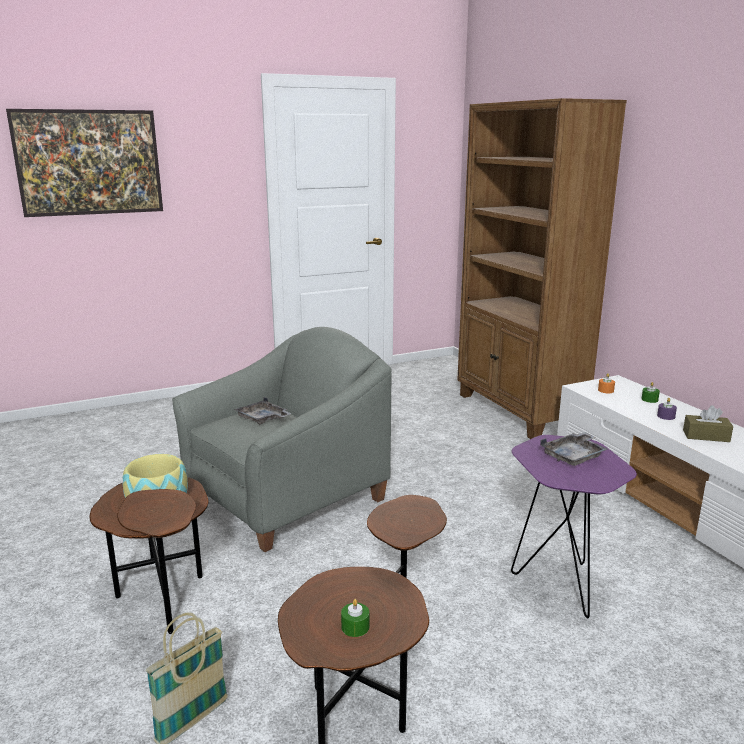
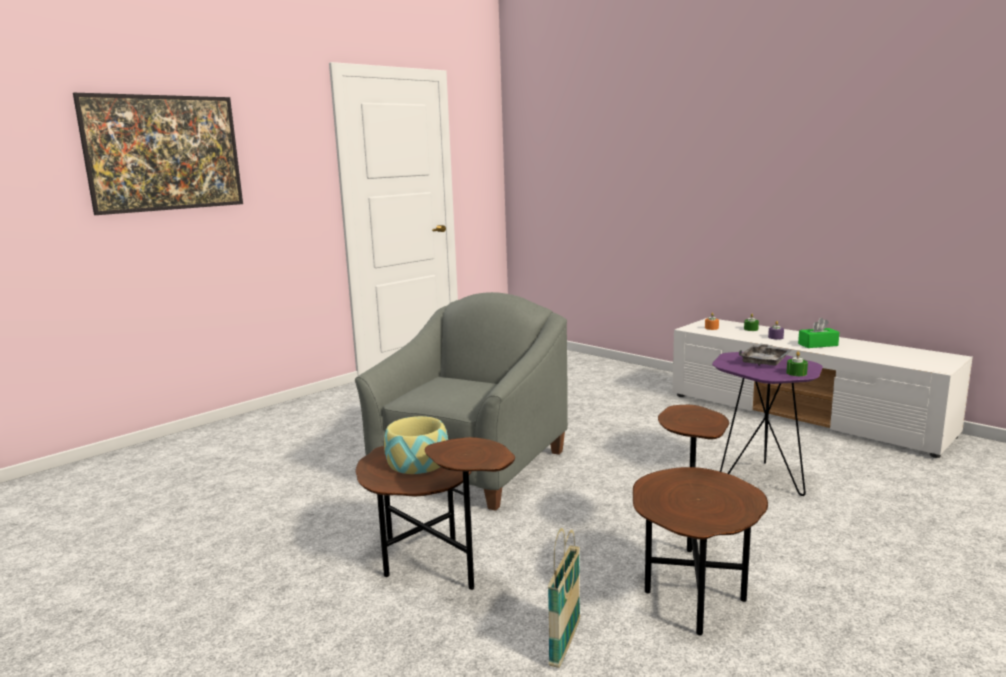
camera: 20 degrees left, 5 degrees down
grey tray [234,397,291,425] -> none
green candle [341,599,369,637] -> green candle moved to [786,351,808,376]
brown bookcase [457,98,627,439] -> none
brown tissue box [683,405,733,442] -> green tissue box [798,318,839,348]

